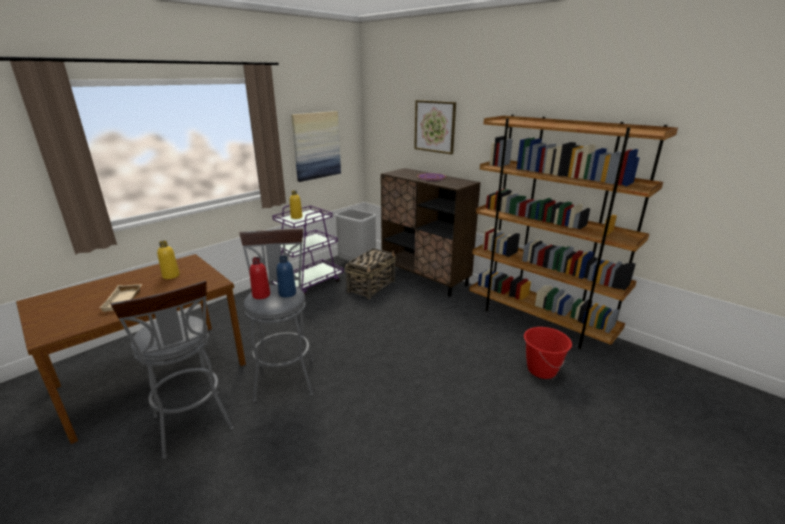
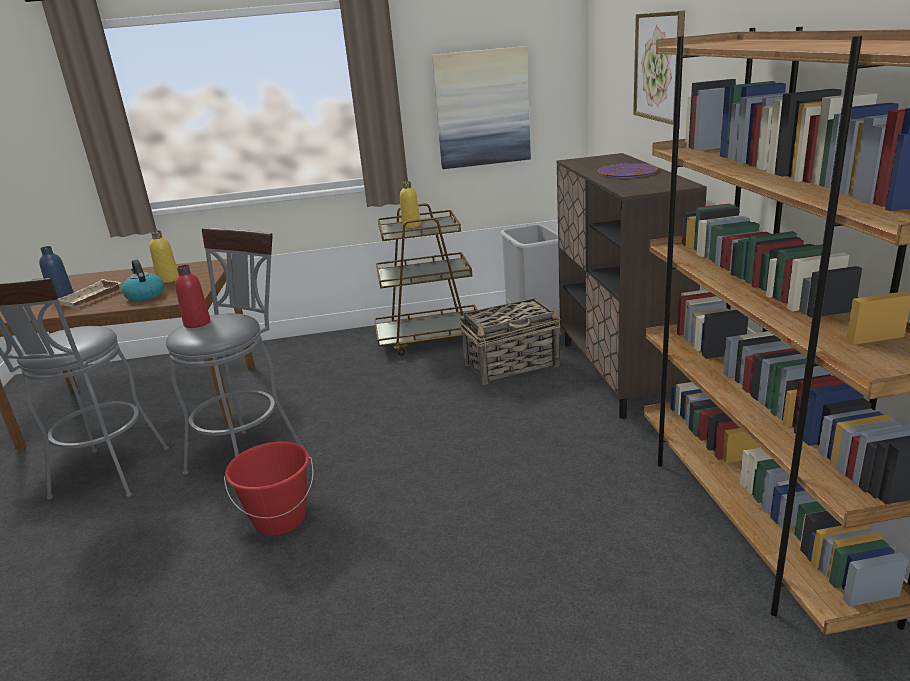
camera: 40 degrees right, 0 degrees up
purple cart [271,205,344,296] -> brown cart [374,203,477,356]
blue bottle [276,255,296,298] -> blue bottle moved to [39,246,74,298]
red bucket [524,327,572,379] -> red bucket moved to [224,441,314,536]
none -> kettle [122,260,164,301]

